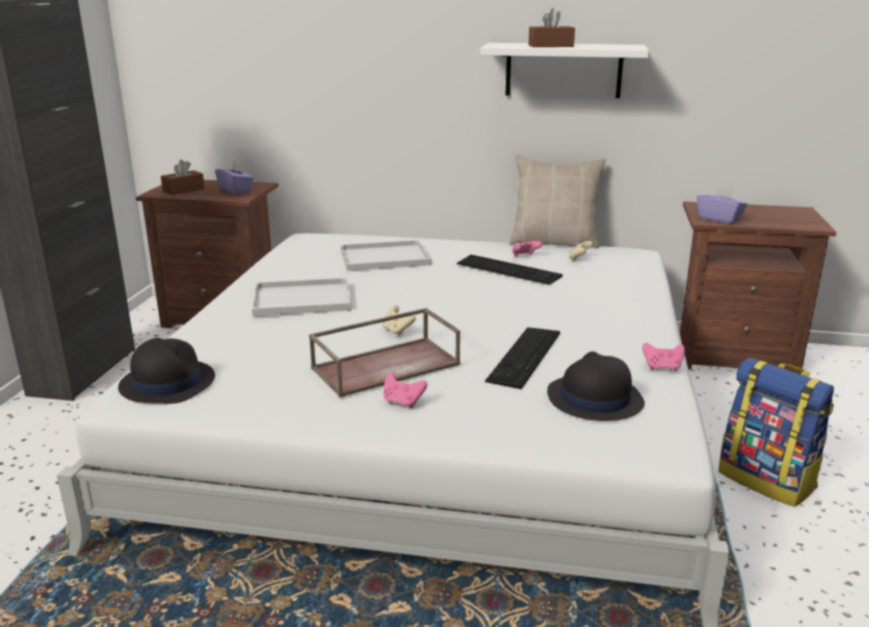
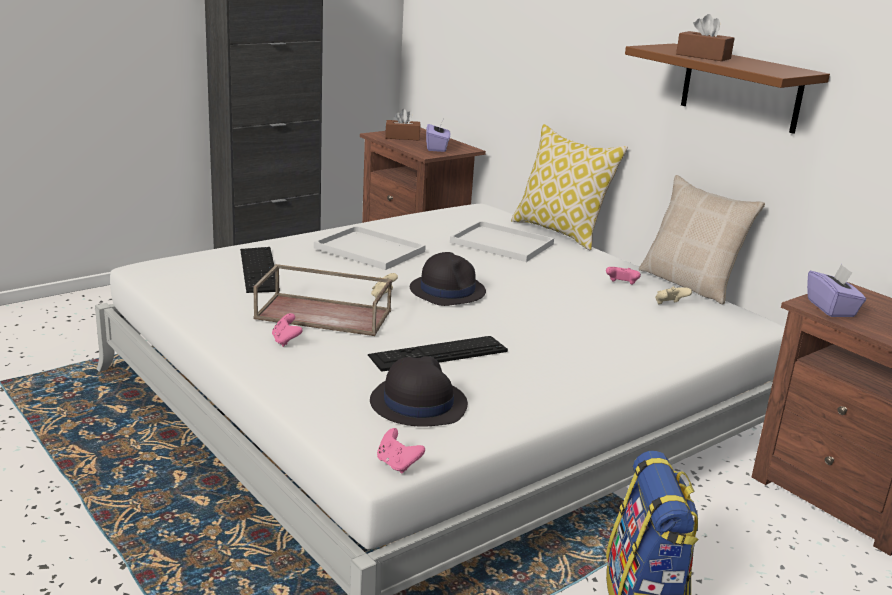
camera: 40 degrees right, 0 degrees up
black hat [118,338,215,404] -> black hat moved to [410,252,486,306]
keyboard [456,255,563,285] -> keyboard moved to [240,247,280,293]
white shelf [480,43,649,98] -> brown shelf [625,43,830,134]
pink game controller [642,343,685,371] -> pink game controller moved to [377,428,425,474]
none -> pillow [511,124,628,251]

